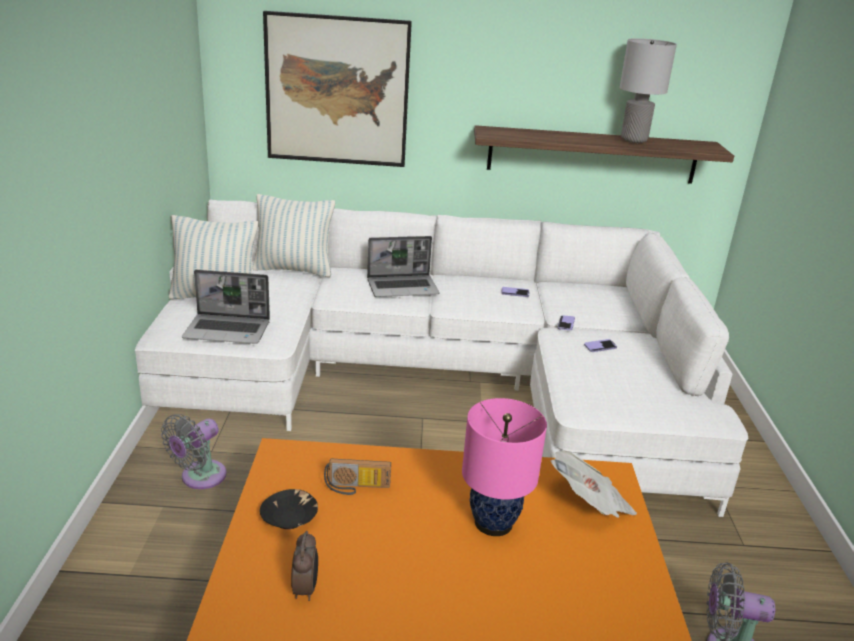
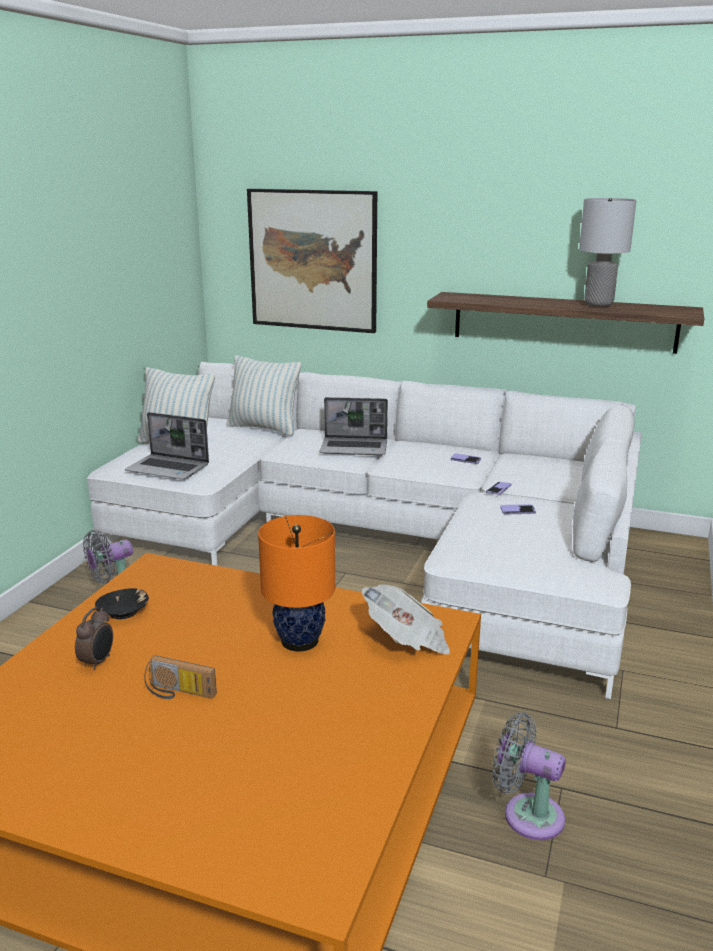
camera: 20 degrees right, 5 degrees down
radio [324,459,391,495] -> radio moved to [144,655,217,699]
pink table lamp [462,398,547,536] -> orange table lamp [258,515,335,651]

